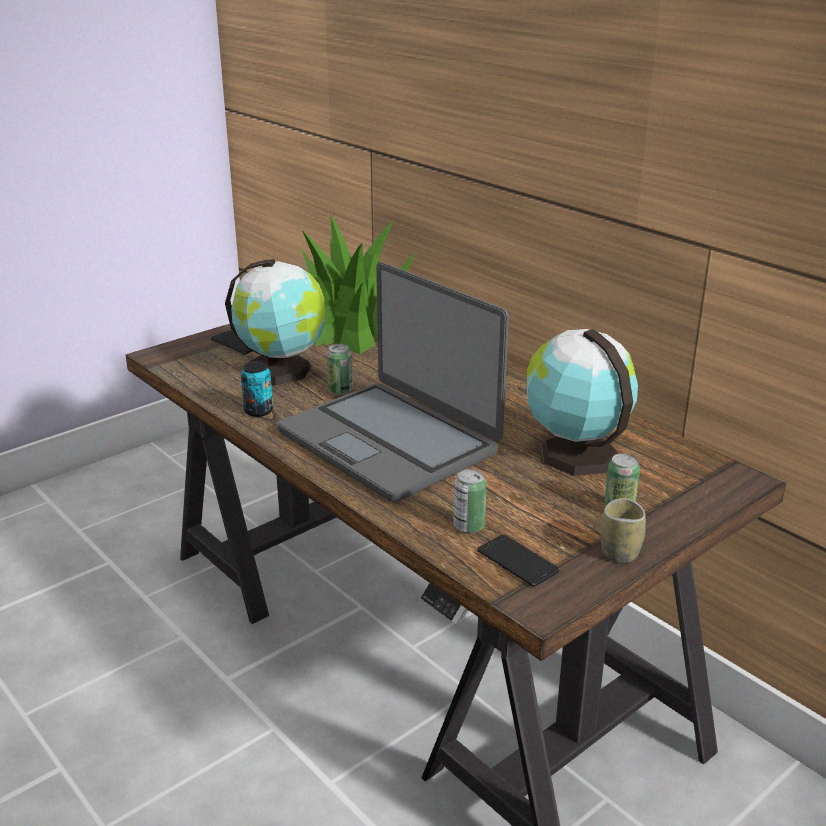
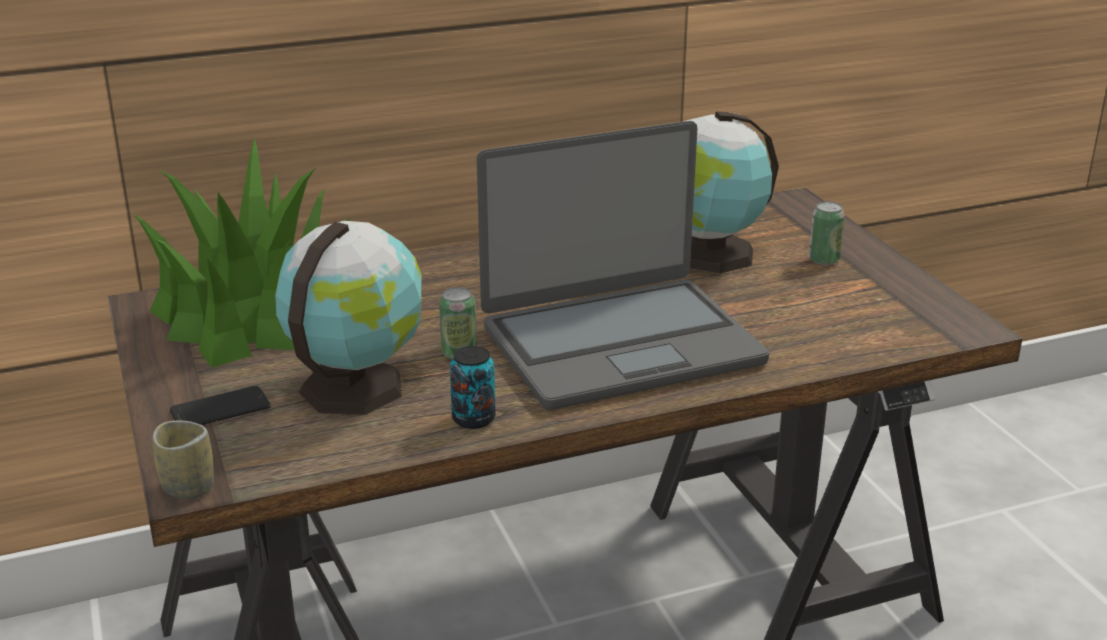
camera: 70 degrees left, 0 degrees up
can [453,469,486,533] -> none
phone [477,535,559,587] -> none
cup [600,498,646,564] -> cup moved to [152,421,214,499]

